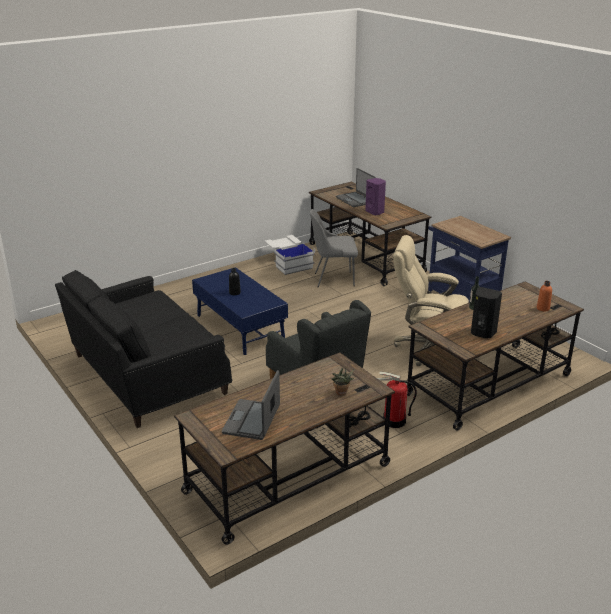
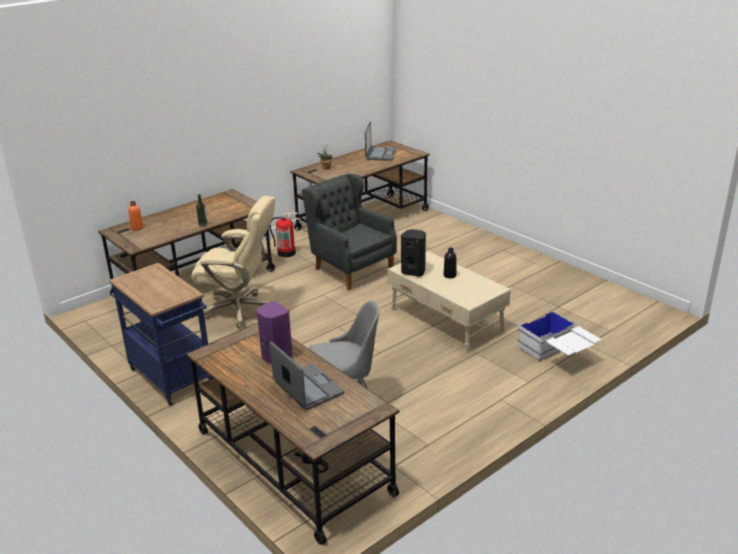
camera: 175 degrees right, 0 degrees up
black sofa [55,270,232,428] -> none
blue coffee table [192,267,288,355] -> beige coffee table [387,251,511,351]
white storage box [265,235,315,275] -> white storage box moved to [517,310,601,361]
black speaker [471,287,502,338] -> black speaker moved to [401,229,426,277]

